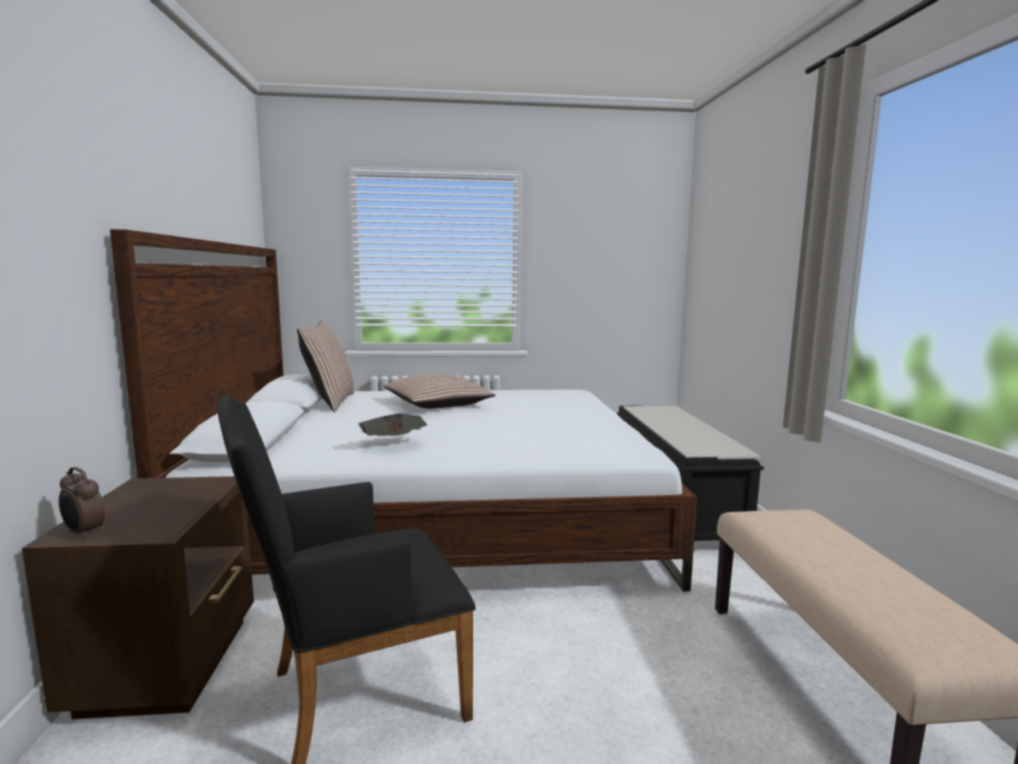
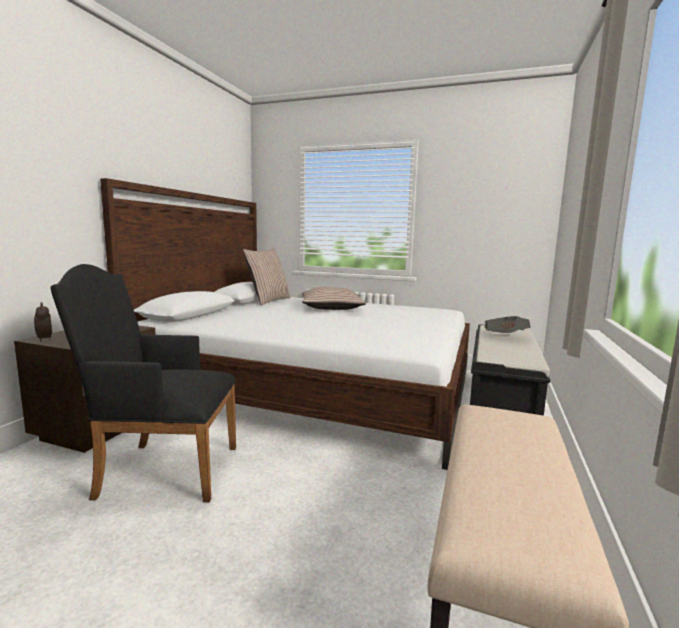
camera: 25 degrees right, 0 degrees up
newspaper [358,414,427,436] -> newspaper moved to [485,316,531,333]

